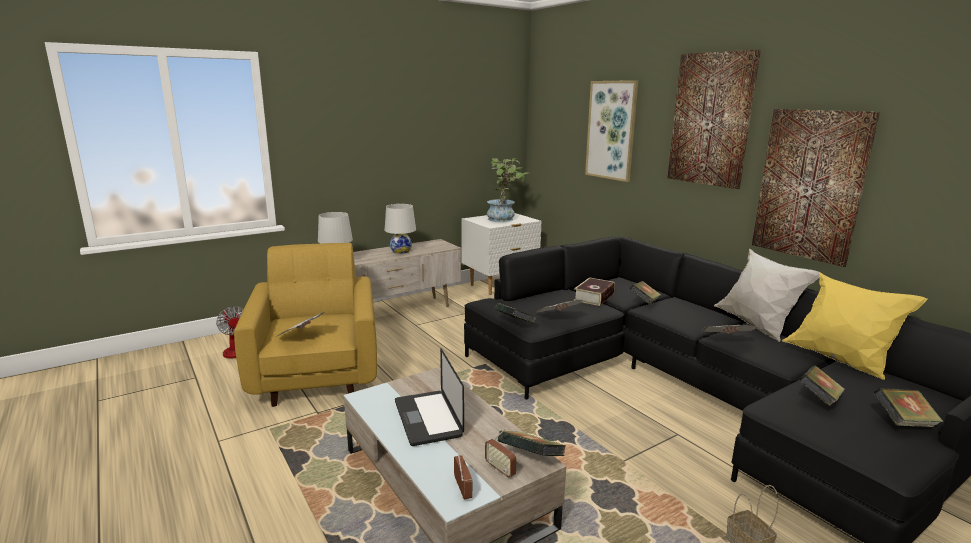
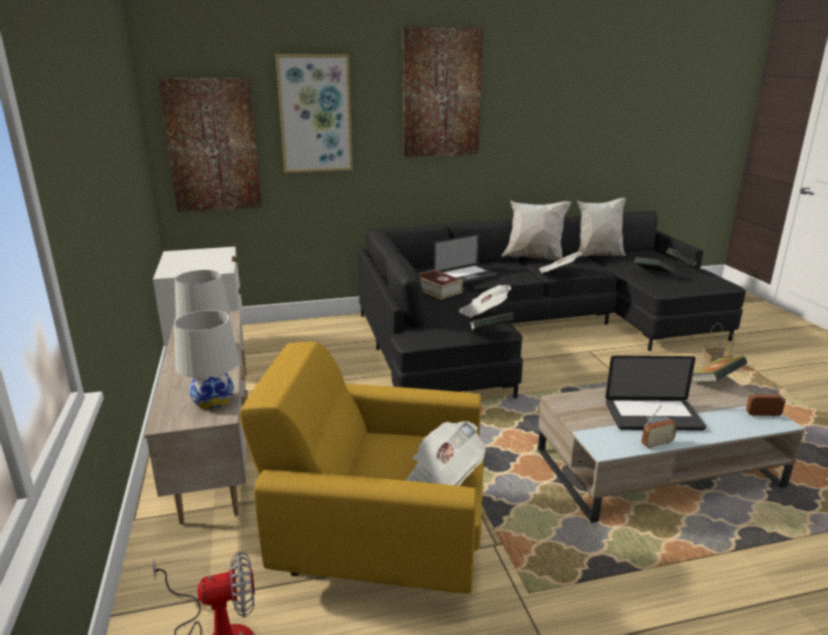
camera: 70 degrees left, 5 degrees up
radio [485,429,517,478] -> radio moved to [641,405,677,449]
potted plant [487,158,528,222] -> none
book [630,281,661,304] -> laptop [434,234,497,284]
picture [752,109,880,267] -> picture moved to [158,78,262,212]
yellow pillow [782,273,927,380] -> white pillow [577,198,626,257]

